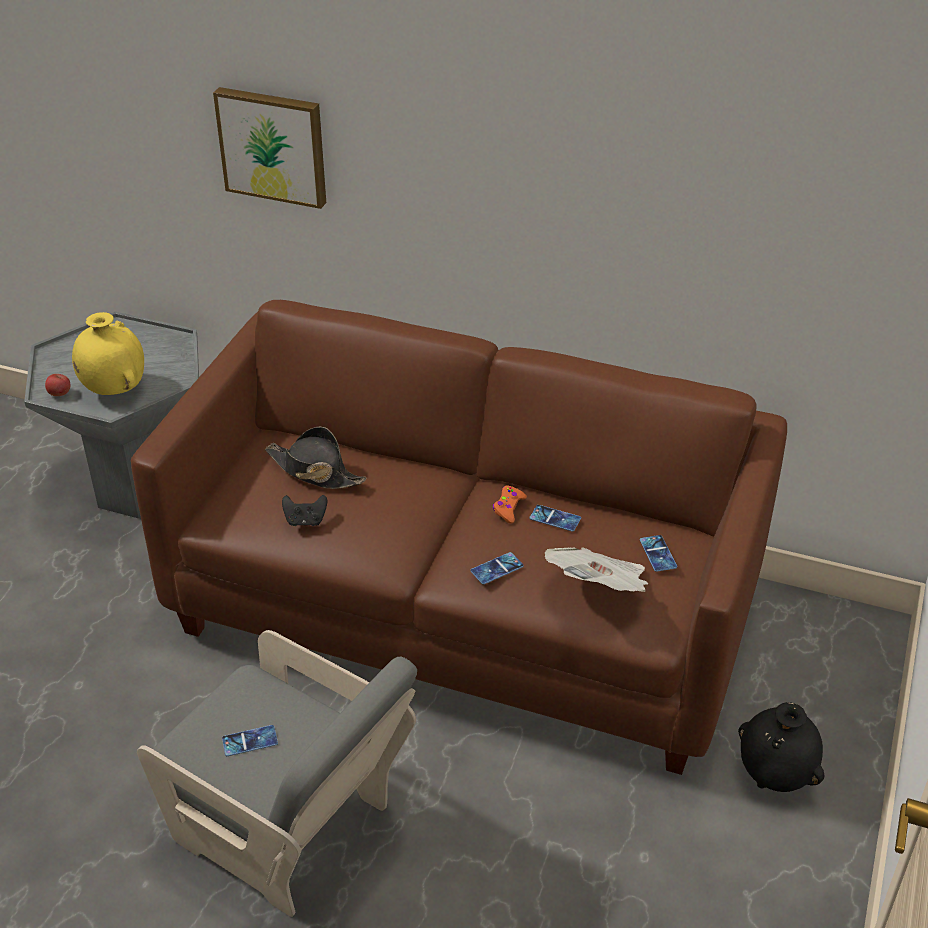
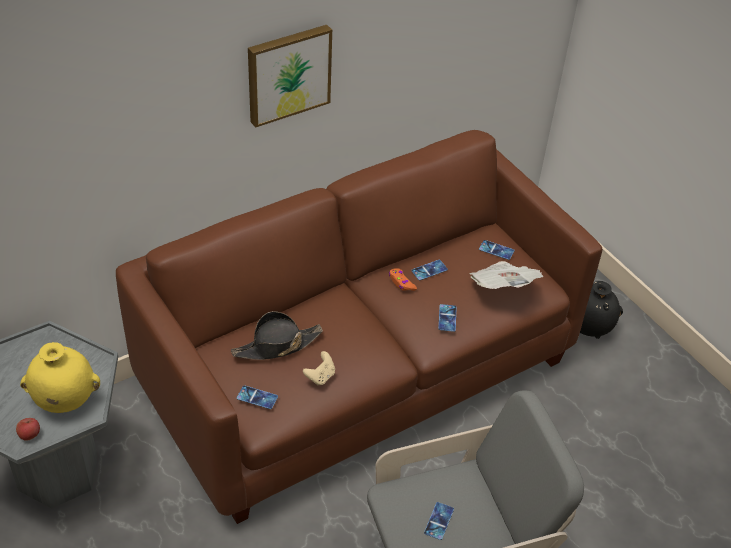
camera: 55 degrees left, 5 degrees up
picture [213,87,326,209] -> picture moved to [248,25,332,128]
black game controller [282,495,327,526] -> beige game controller [303,351,335,385]
none -> phone [237,385,278,409]

